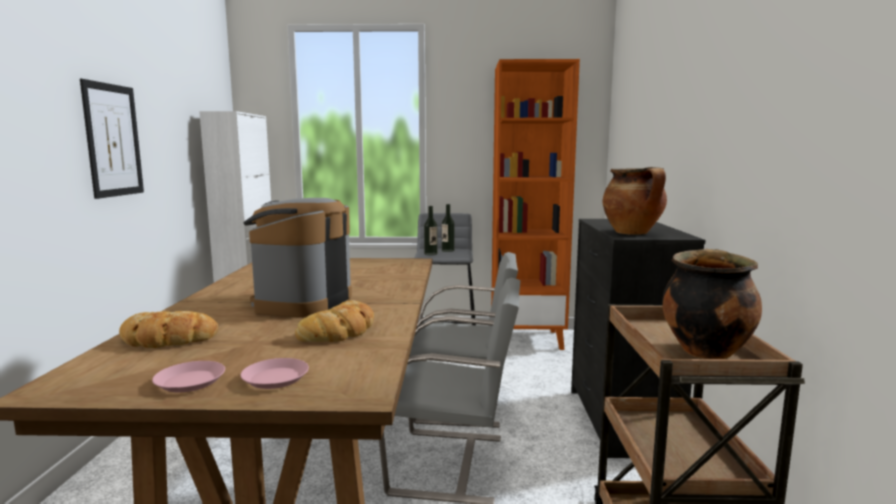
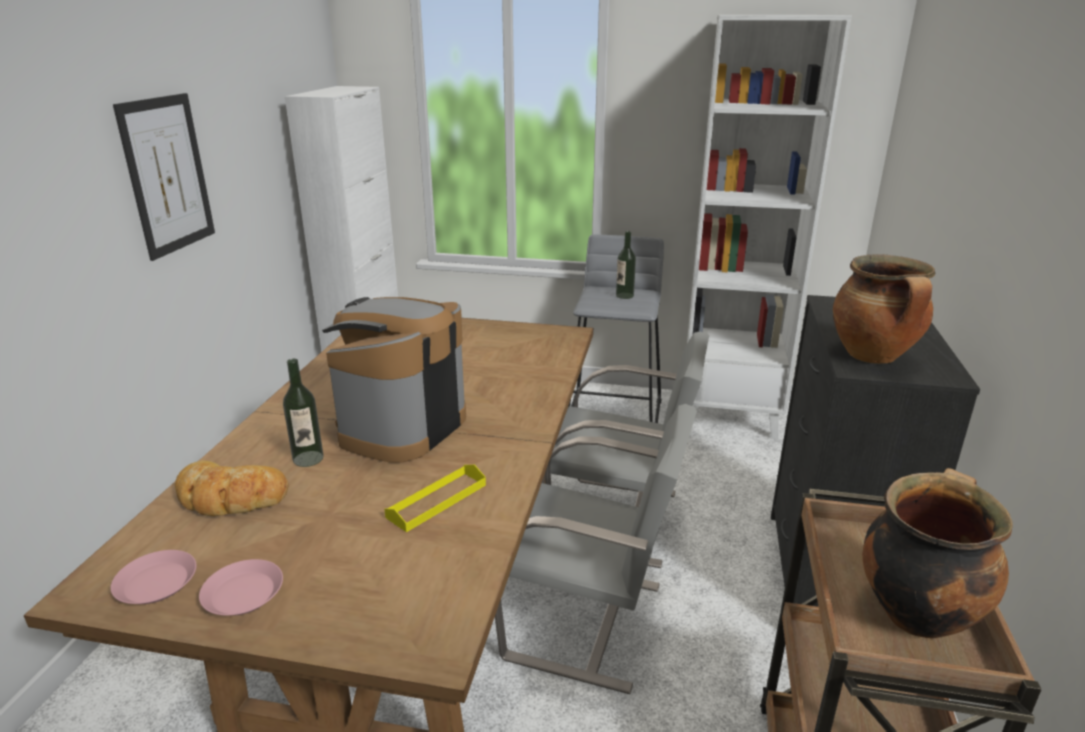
camera: 10 degrees right, 15 degrees up
pink plate [240,358,309,389] -> pink plate moved to [110,550,196,604]
bread [295,300,374,342] -> yellow tray [385,465,486,532]
bottle [424,206,437,255] -> bottle moved to [283,359,324,467]
orange bookcase [491,59,580,350] -> white bookcase [687,15,852,439]

